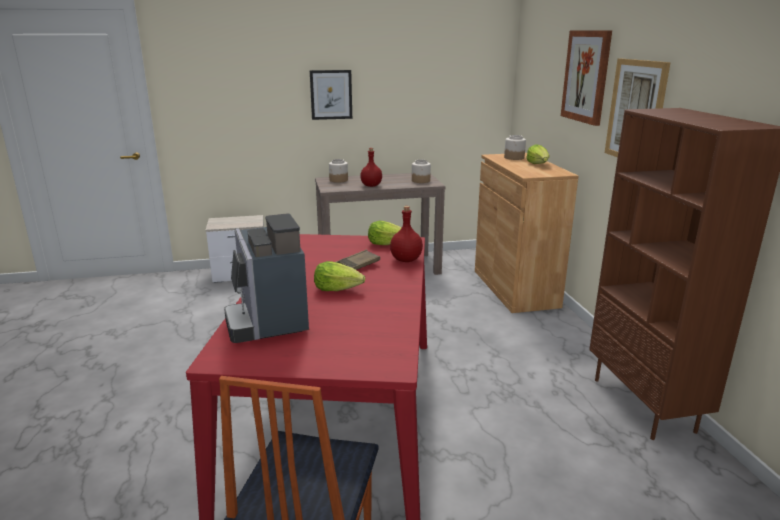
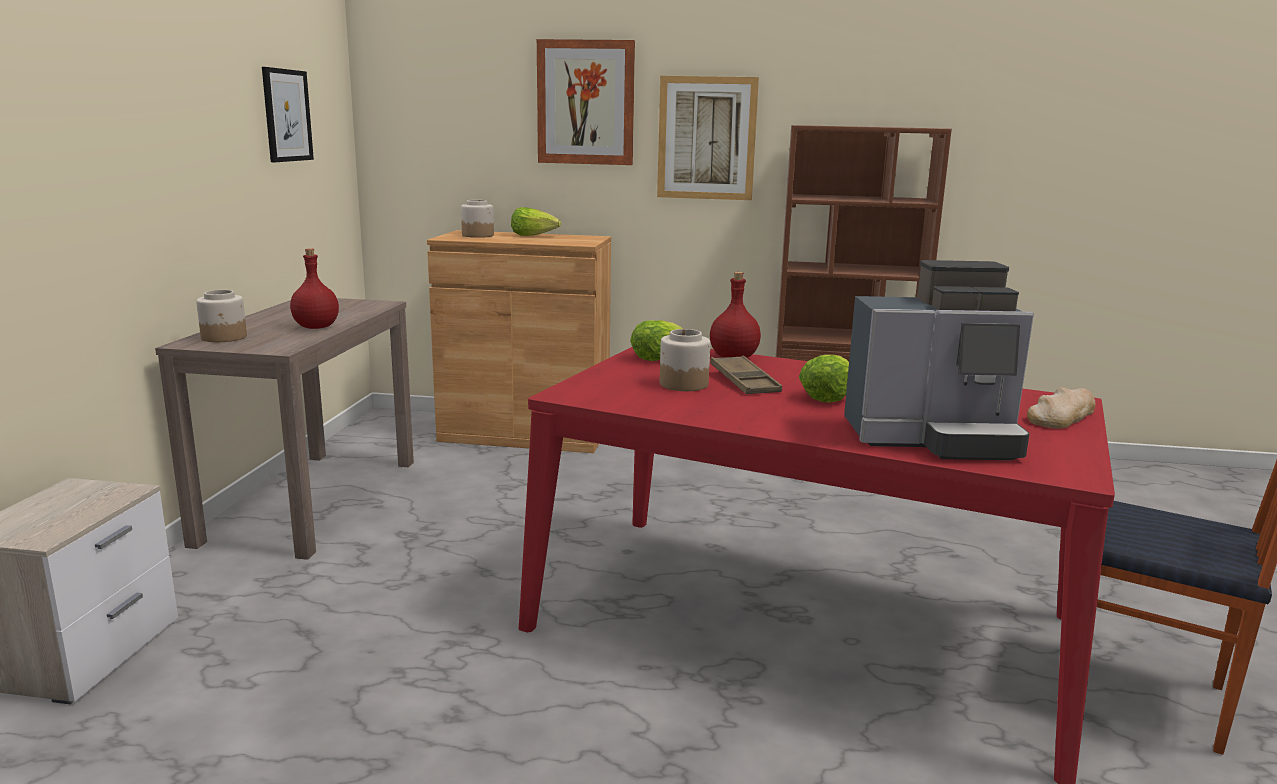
camera: 70 degrees left, 5 degrees down
picture [310,70,352,120] -> picture moved to [262,67,314,162]
jar [412,160,431,183] -> jar moved to [660,329,710,391]
none -> bread [1027,387,1096,428]

